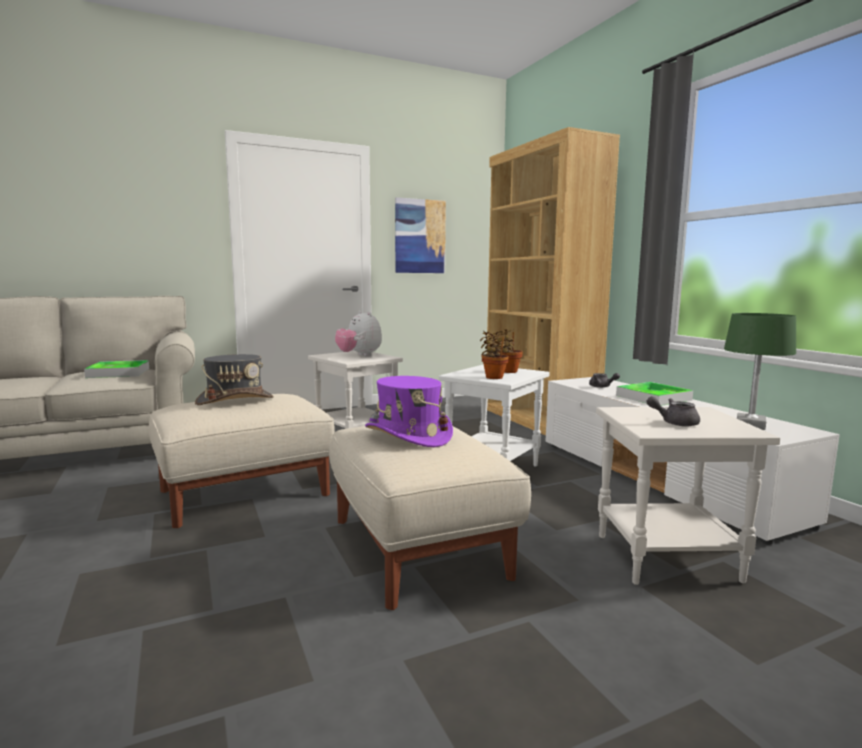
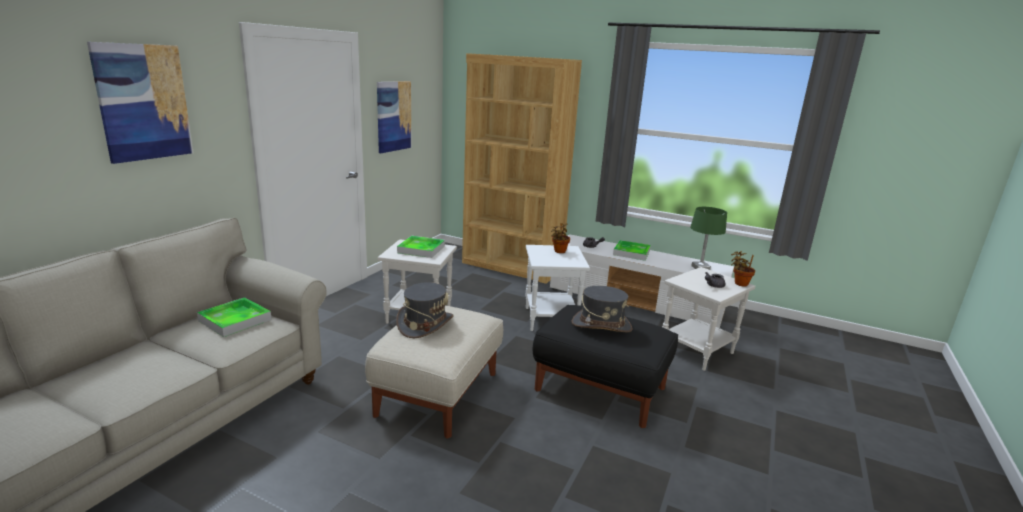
camera: 40 degrees left, 10 degrees up
beige ottoman [329,426,531,610] -> black ottoman [533,305,678,428]
plush toy [335,311,382,356] -> tray [397,236,445,258]
purple hat [365,376,453,447] -> grey hat [571,286,633,332]
potted plant [480,331,509,379] -> potted plant moved to [731,251,755,287]
none -> picture [87,42,193,164]

